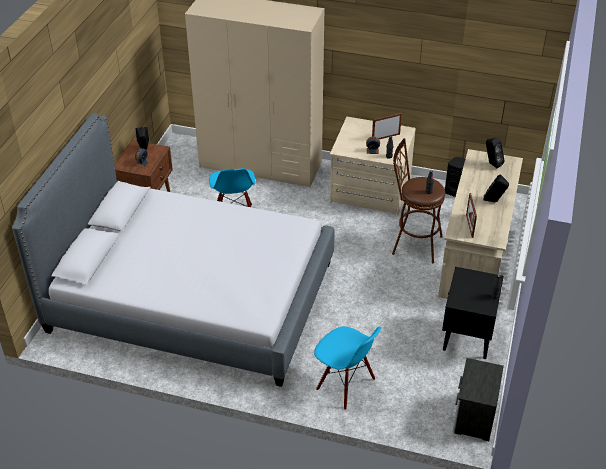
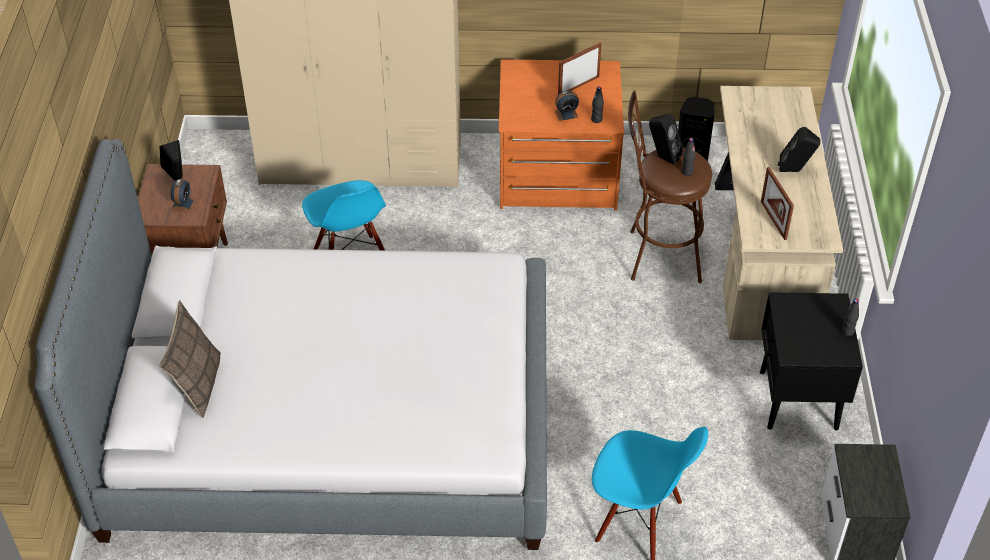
camera: 15 degrees left, 5 degrees up
beige dresser [330,117,416,215] -> orange dresser [499,59,624,210]
black speaker [486,138,505,168] -> black speaker moved to [649,114,683,165]
none -> pillow [159,301,221,418]

